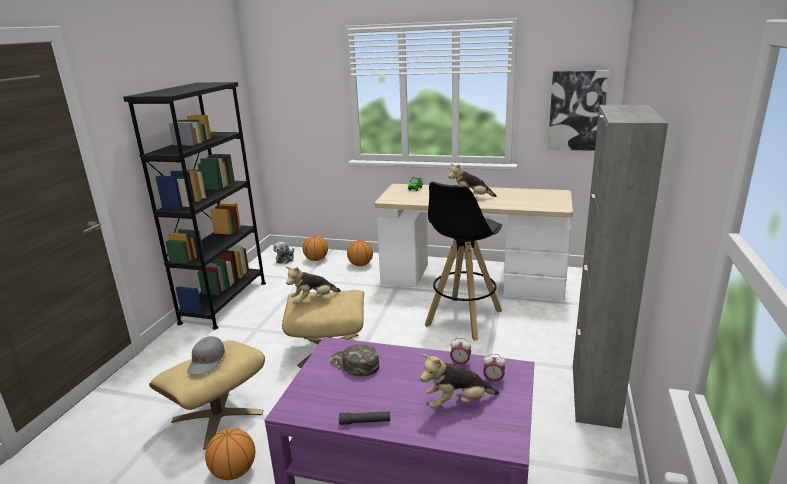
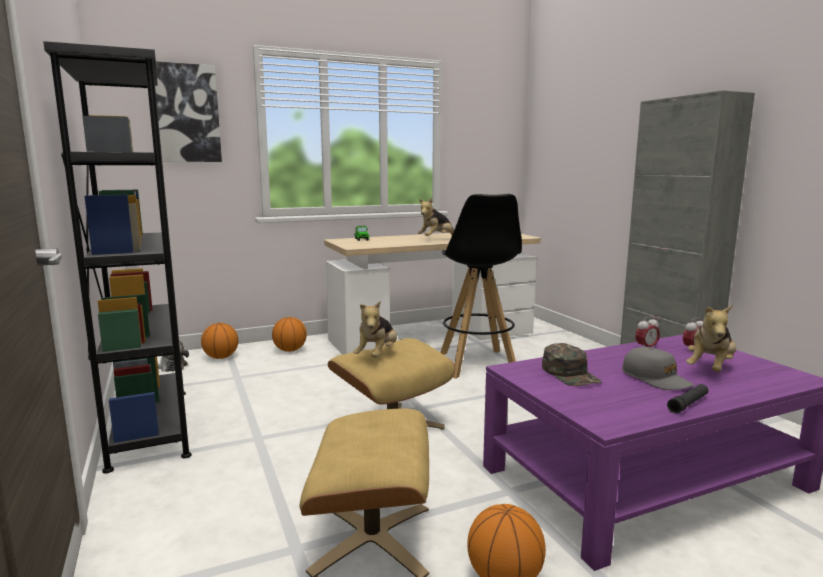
camera: 40 degrees left, 10 degrees down
grey cap [187,336,225,375] -> grey cap moved to [622,347,694,390]
green cap [330,344,379,376] -> green cap turned 105 degrees counterclockwise [542,343,602,386]
picture [548,70,609,151] -> picture moved to [155,61,222,162]

